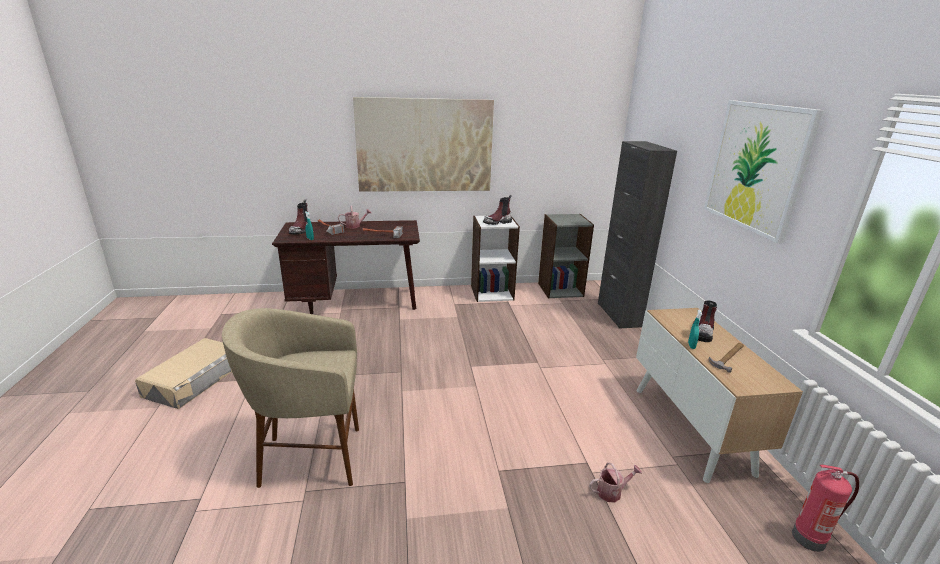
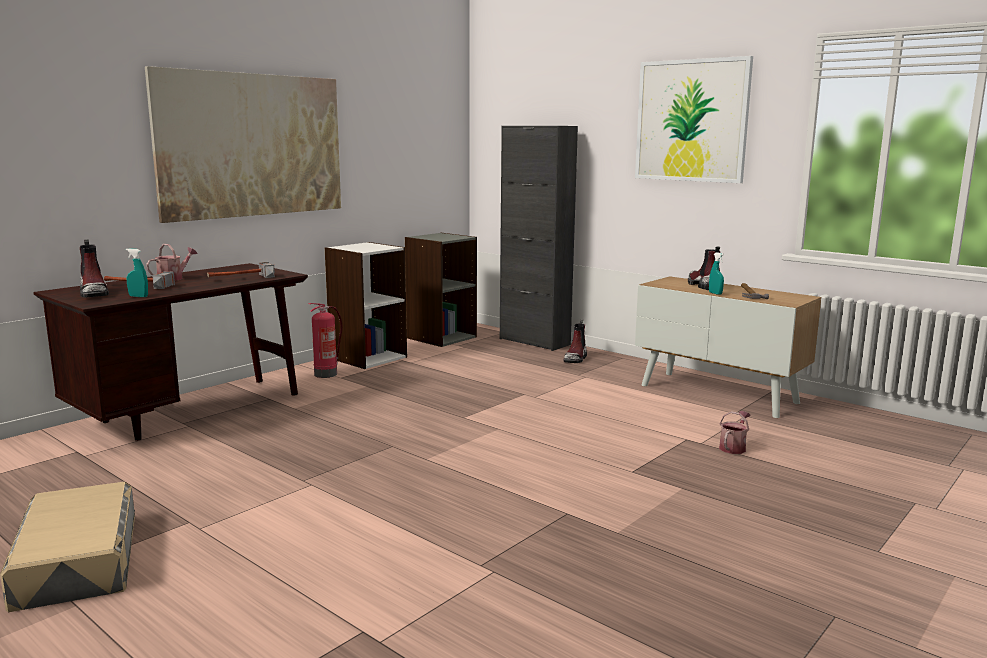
camera: 40 degrees left, 10 degrees down
beige stool [222,308,359,488] -> none
boot [483,195,512,225] -> boot moved to [564,319,587,363]
fire extinguisher [792,465,859,552] -> fire extinguisher moved to [309,303,343,378]

